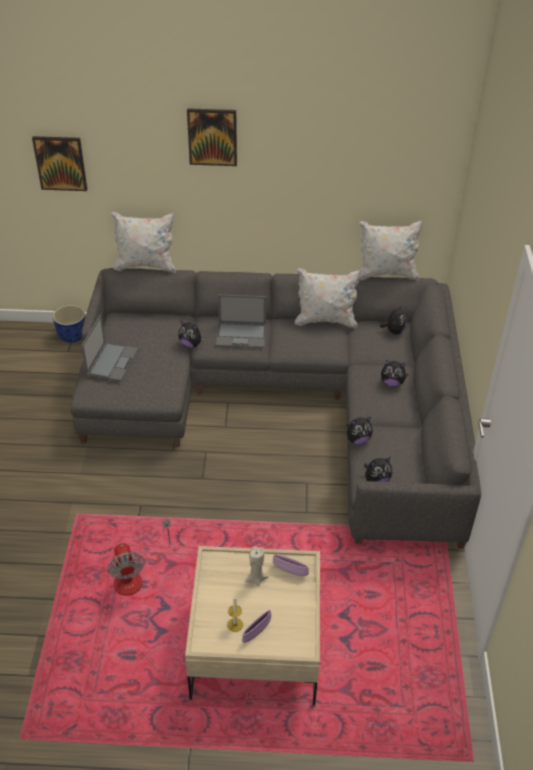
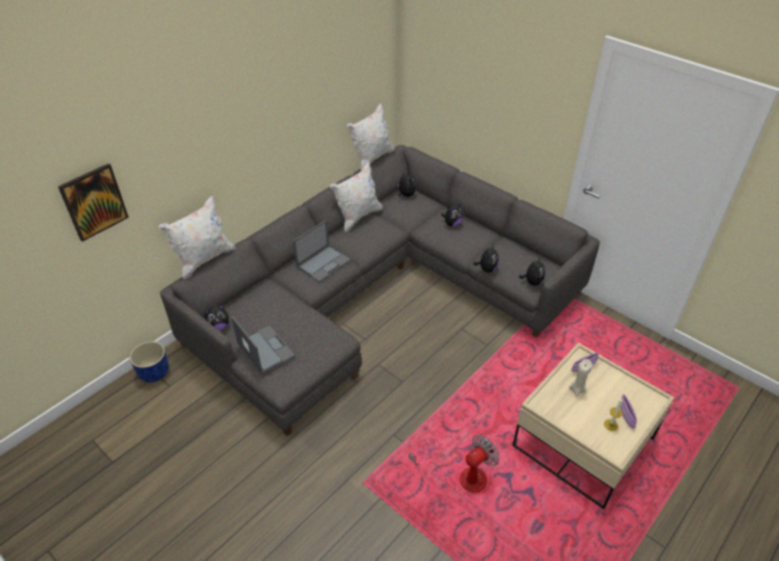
camera: 50 degrees left, 0 degrees up
fan [107,519,171,596] -> fan turned 60 degrees counterclockwise [409,435,500,493]
plush toy [178,321,205,348] -> plush toy moved to [204,305,229,331]
picture [187,108,237,166] -> none

